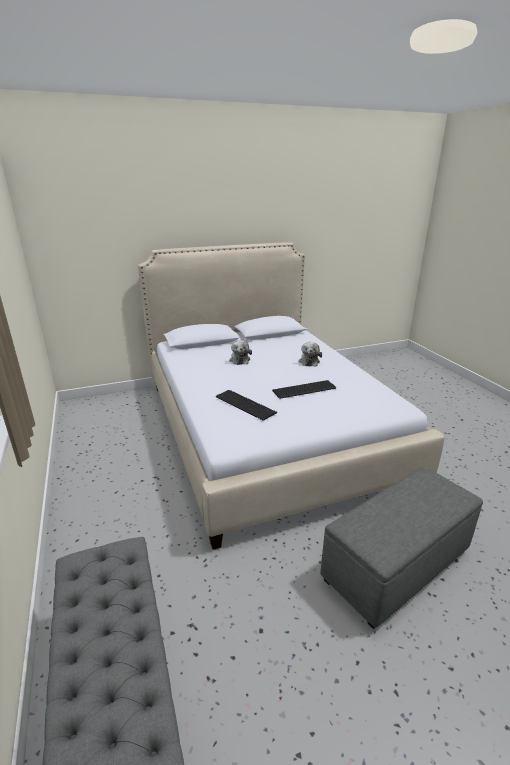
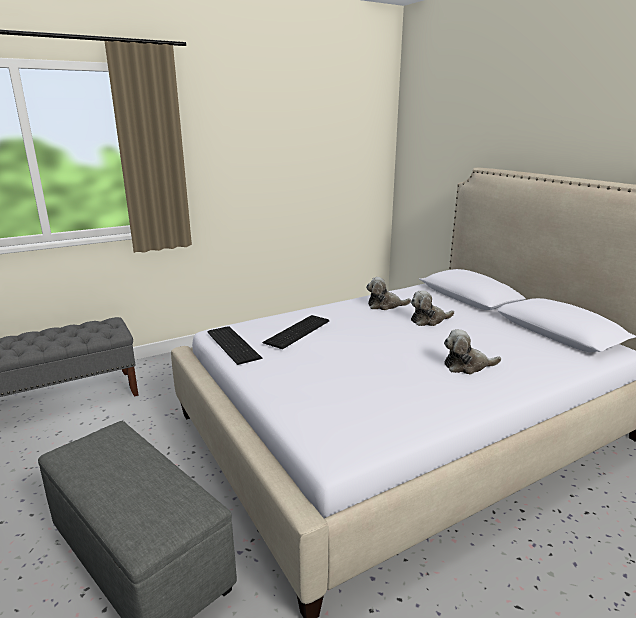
camera: 80 degrees right, 5 degrees down
keyboard [272,380,336,399] -> keyboard moved to [208,326,262,365]
none -> plush toy [366,277,411,310]

